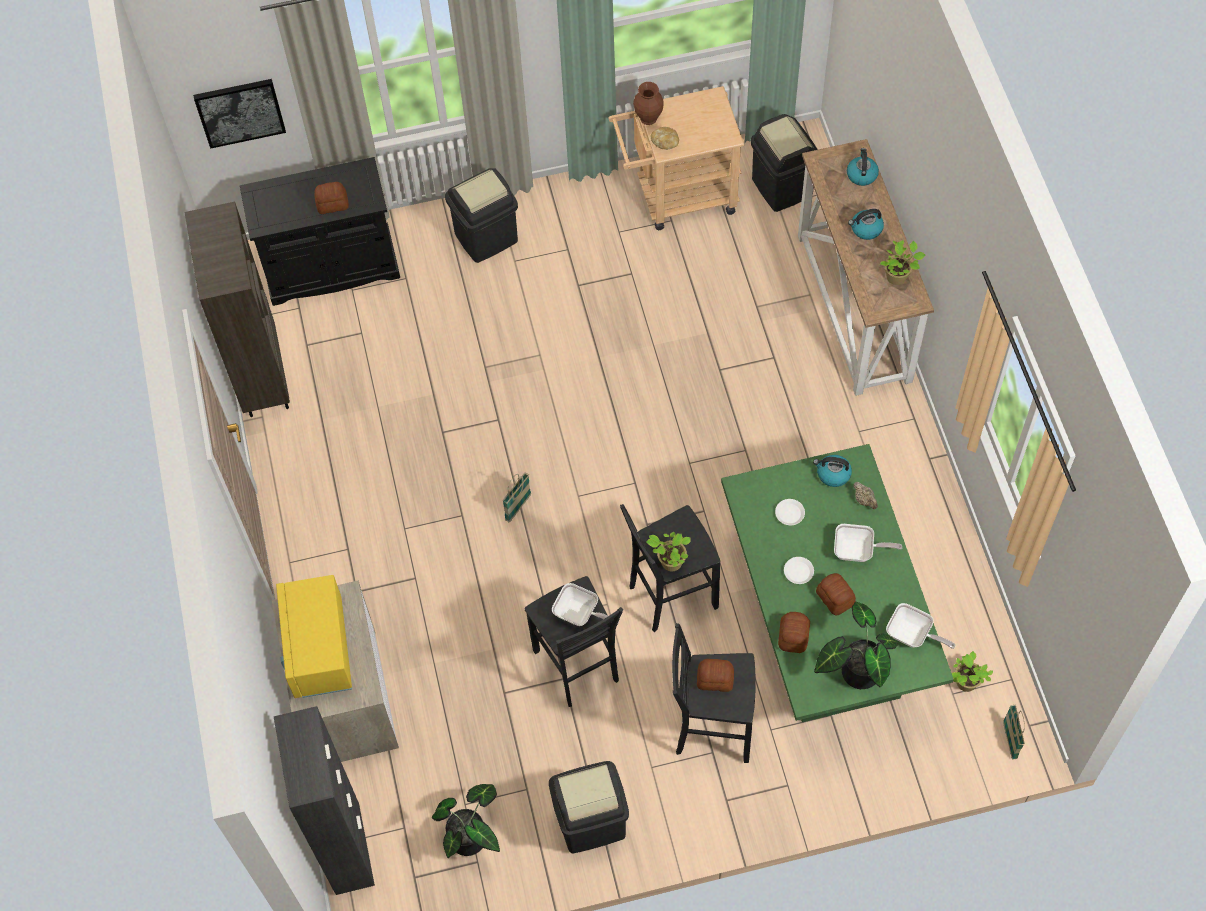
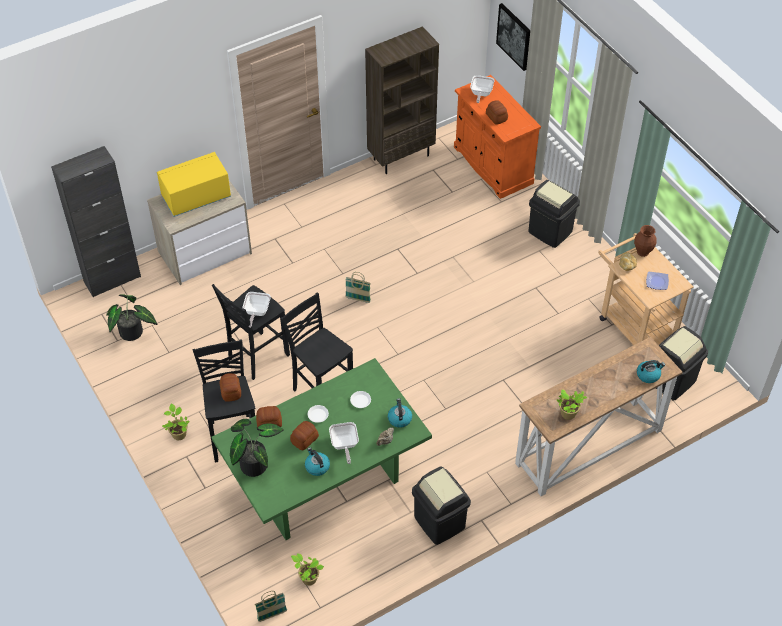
camera: 70 degrees right, 10 degrees down
black cabinet [240,157,400,306] -> orange cabinet [454,75,541,199]
black trash can [549,761,629,854] -> black trash can moved to [412,466,471,545]
potted plant [646,532,691,571] -> potted plant moved to [162,404,189,440]
kettle [848,209,884,240] -> kettle moved to [305,447,330,476]
frying pan [886,603,955,649] -> frying pan moved to [470,75,494,103]
none -> plate [646,272,669,290]

